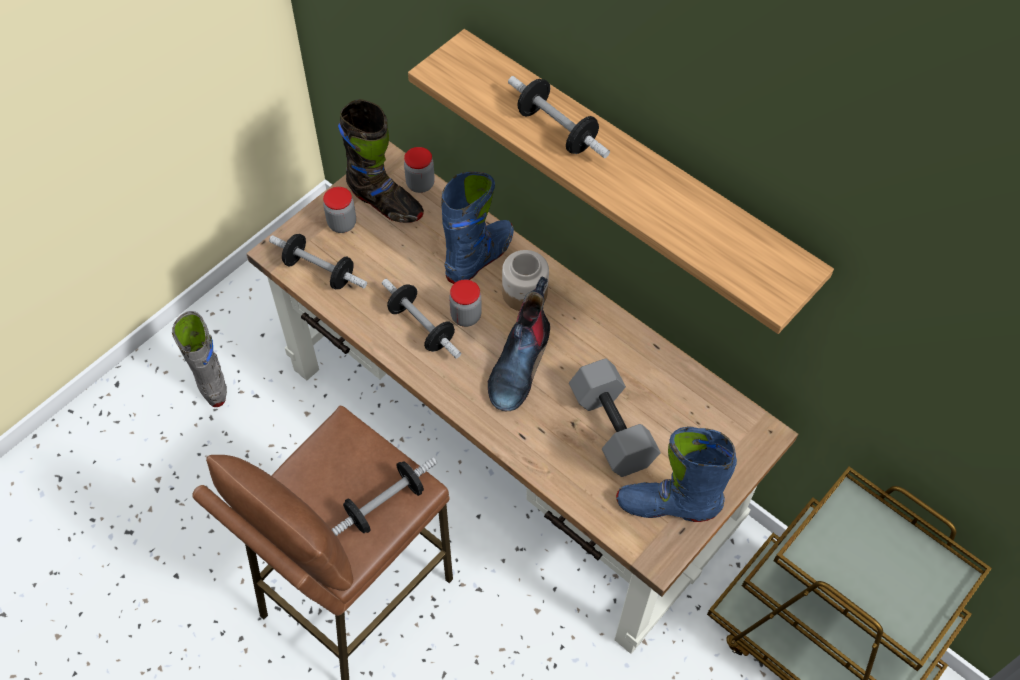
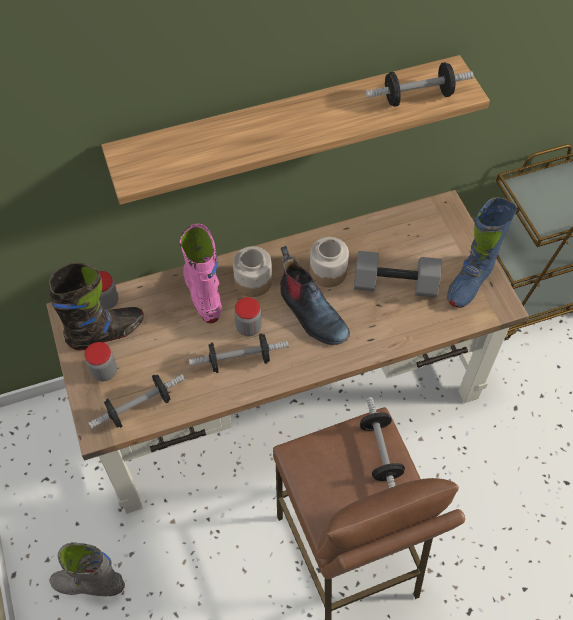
camera: 60 degrees left, 0 degrees up
blue boot [442,171,514,284] -> pink boot [180,223,222,323]
dumbbell [508,76,610,158] -> dumbbell moved to [366,62,473,107]
none -> jar [310,237,349,287]

